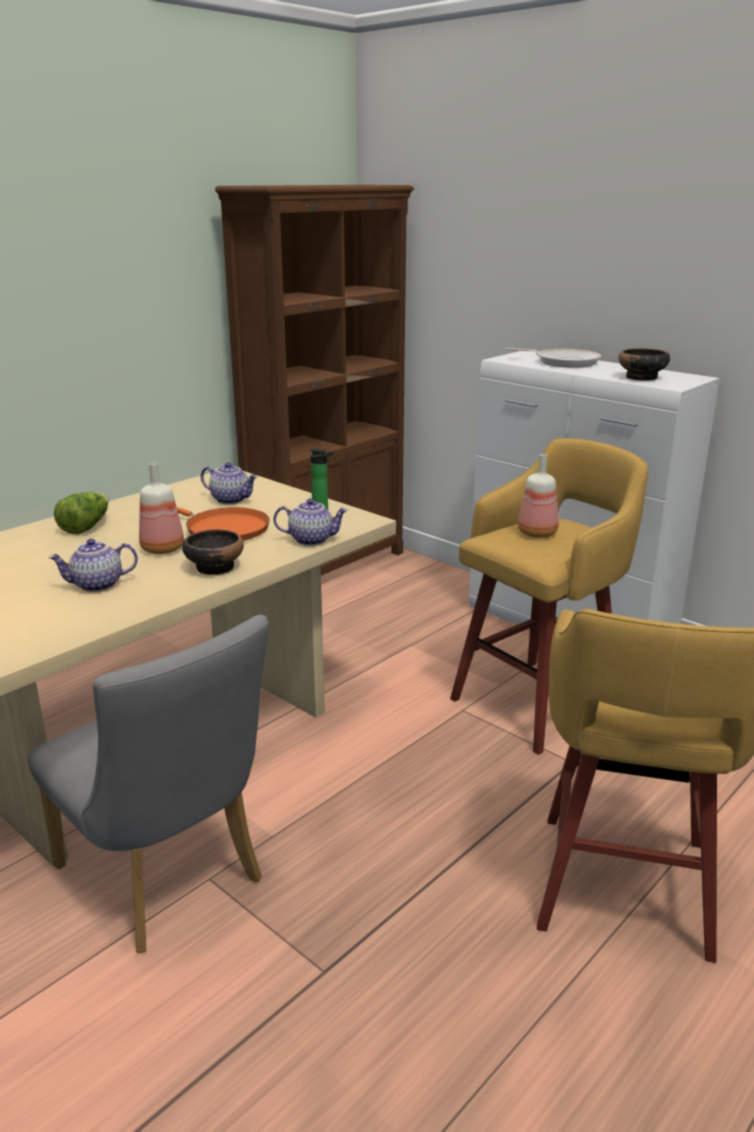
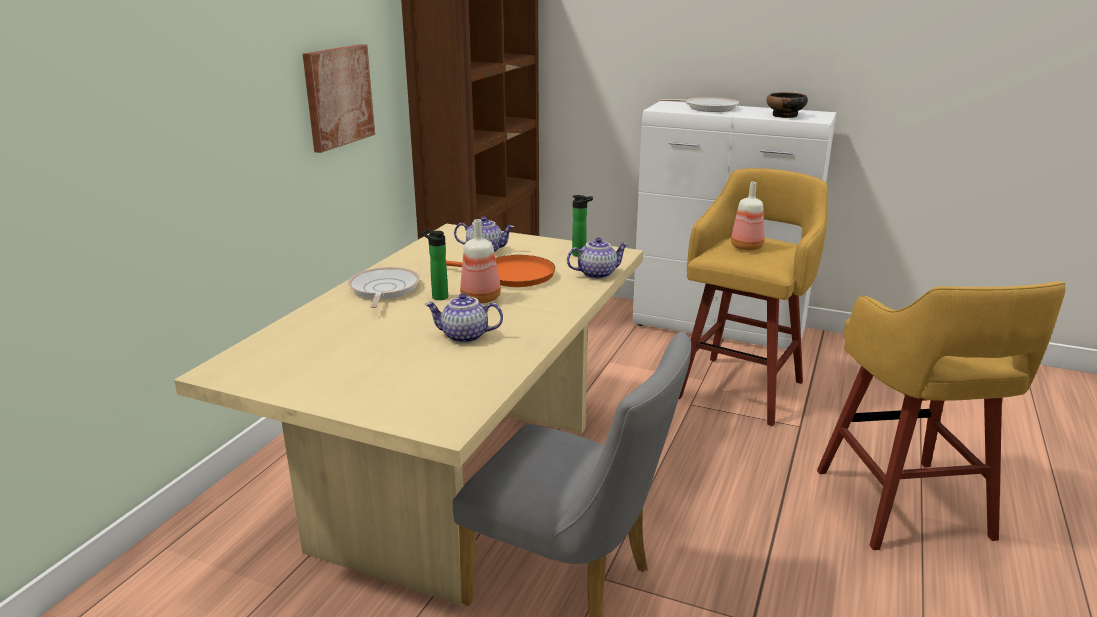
camera: 20 degrees left, 0 degrees up
teapot [48,539,138,592] -> teapot turned 45 degrees clockwise [425,293,503,343]
lettuce [54,492,108,534] -> frying pan [348,267,420,308]
bowl [182,529,244,575] -> none
none -> picture [303,44,375,153]
none -> bottle [422,230,448,300]

